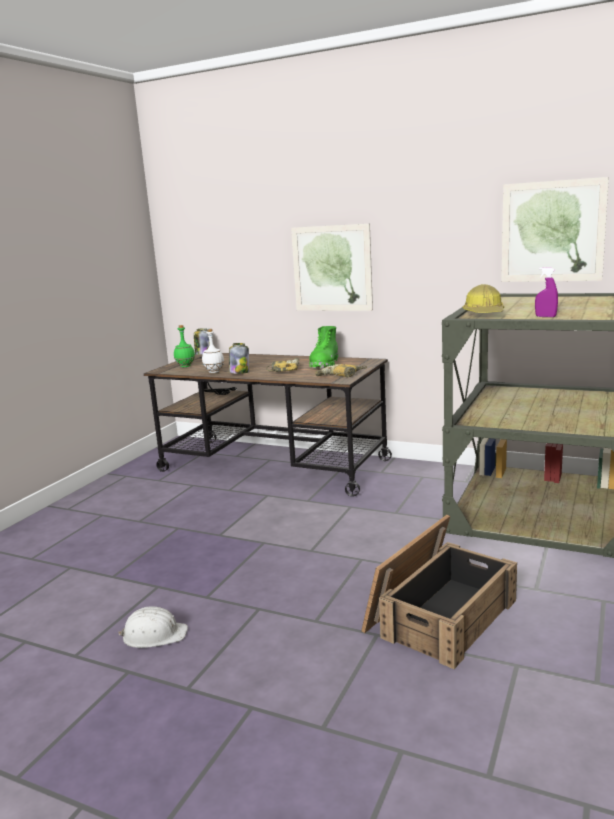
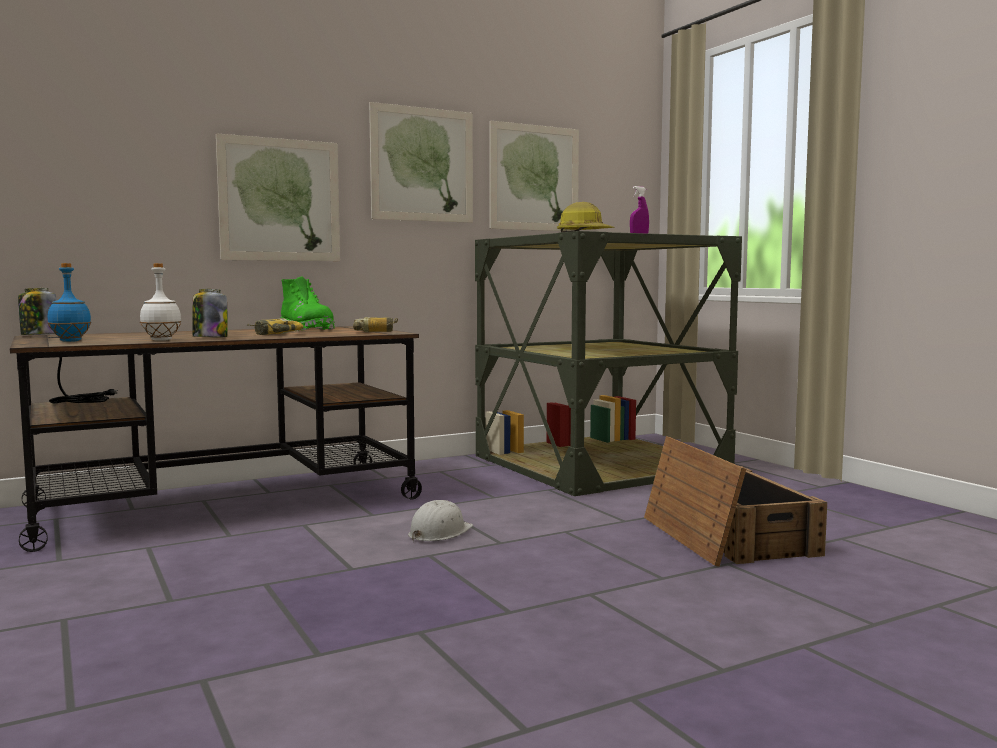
camera: 55 degrees left, 10 degrees down
white hard hat [118,606,188,648] -> white hard hat moved to [408,500,473,542]
green bottle [174,325,195,367] -> blue bottle [48,263,91,342]
none -> picture [369,102,473,223]

